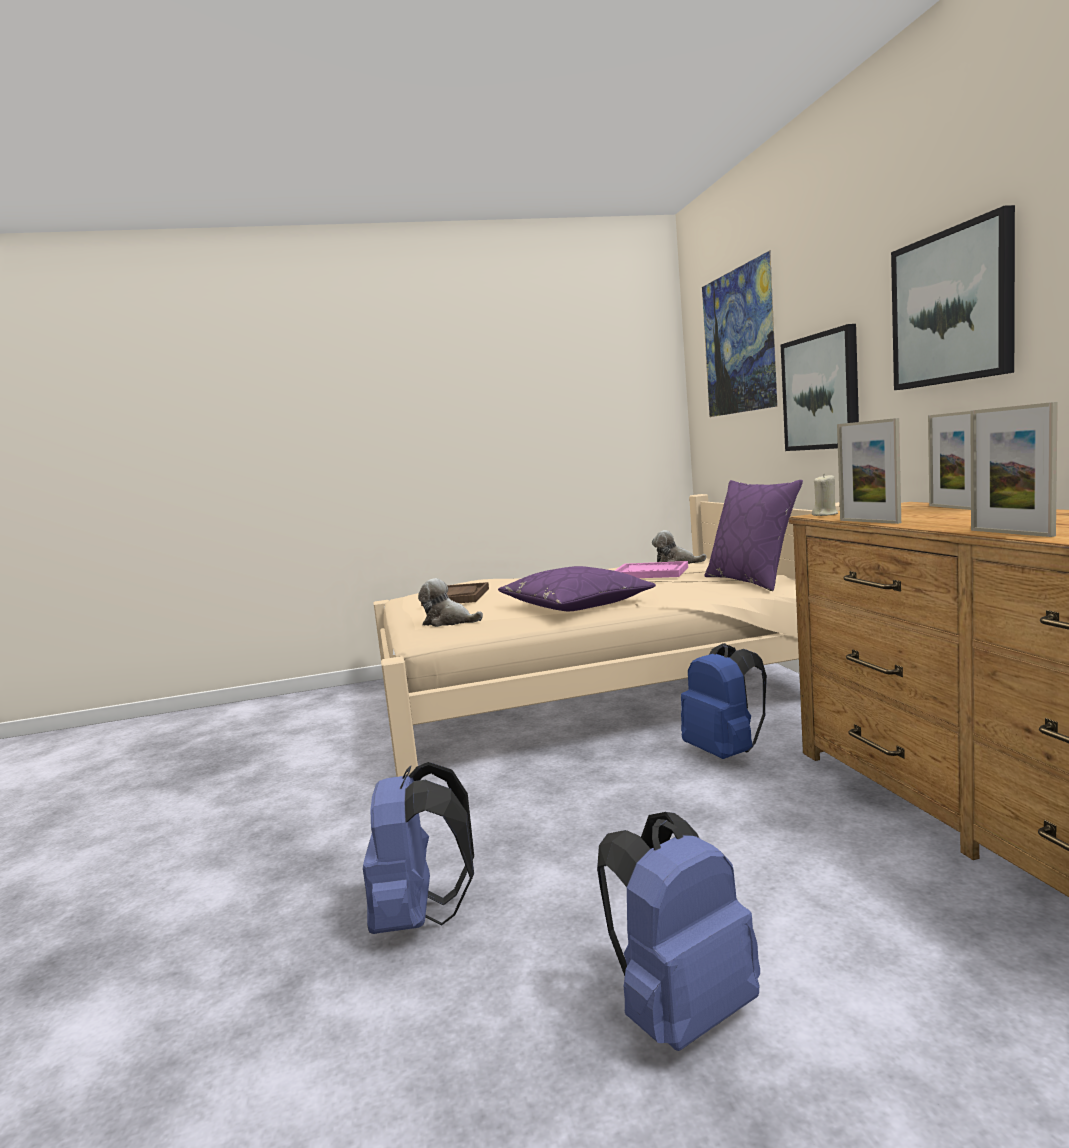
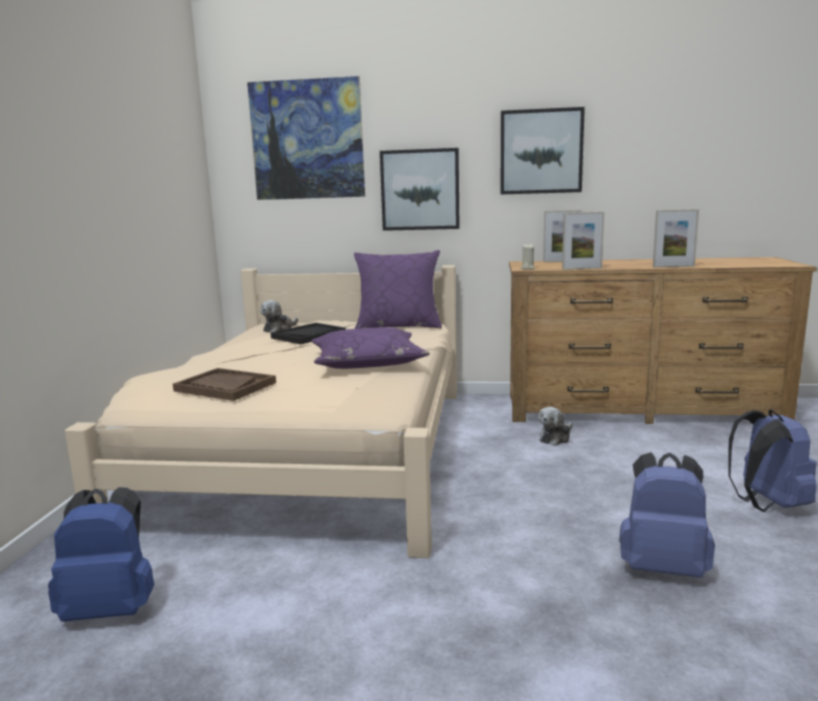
camera: 70 degrees left, 5 degrees up
plush toy [418,578,483,627] -> plush toy moved to [538,407,573,446]
pink tray [614,561,688,578] -> black tray [271,323,346,345]
blue backpack [681,643,767,759] -> blue backpack moved to [48,487,154,622]

